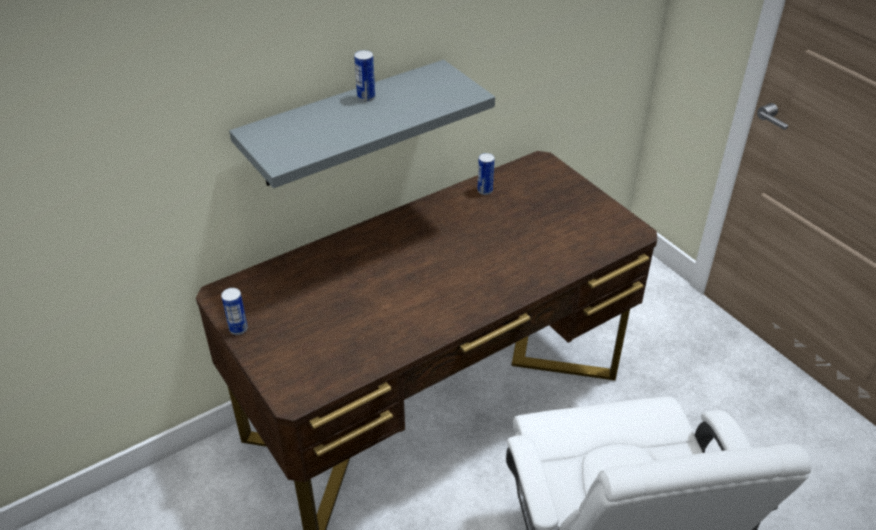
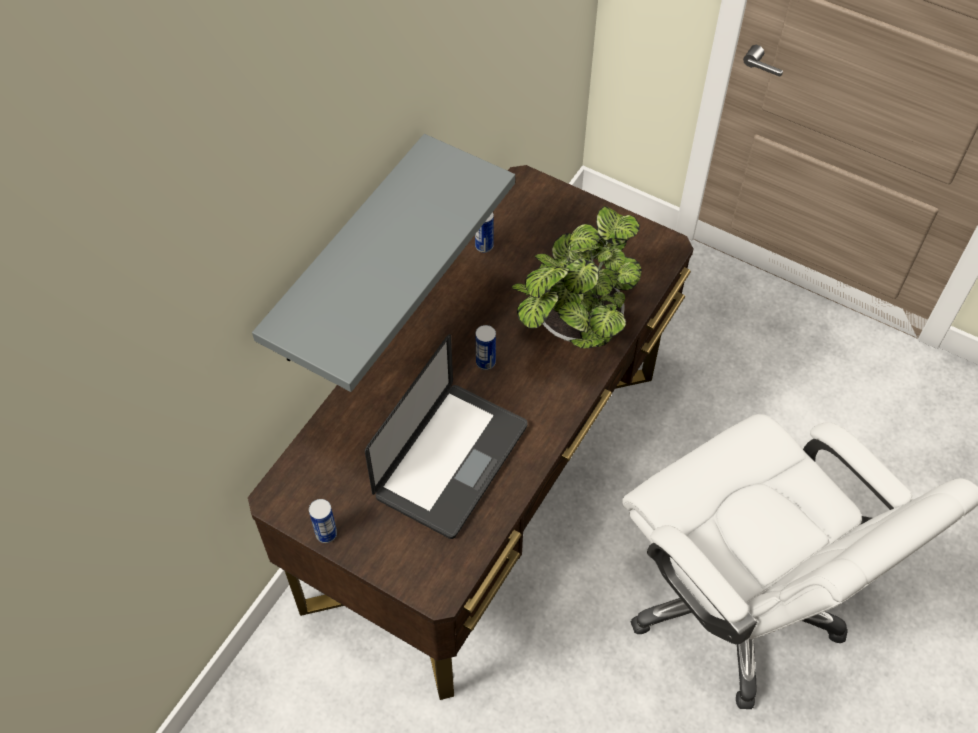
camera: 25 degrees left, 15 degrees up
can [354,50,375,102] -> can moved to [476,325,496,370]
none -> laptop [365,334,528,539]
none -> potted plant [511,206,642,348]

